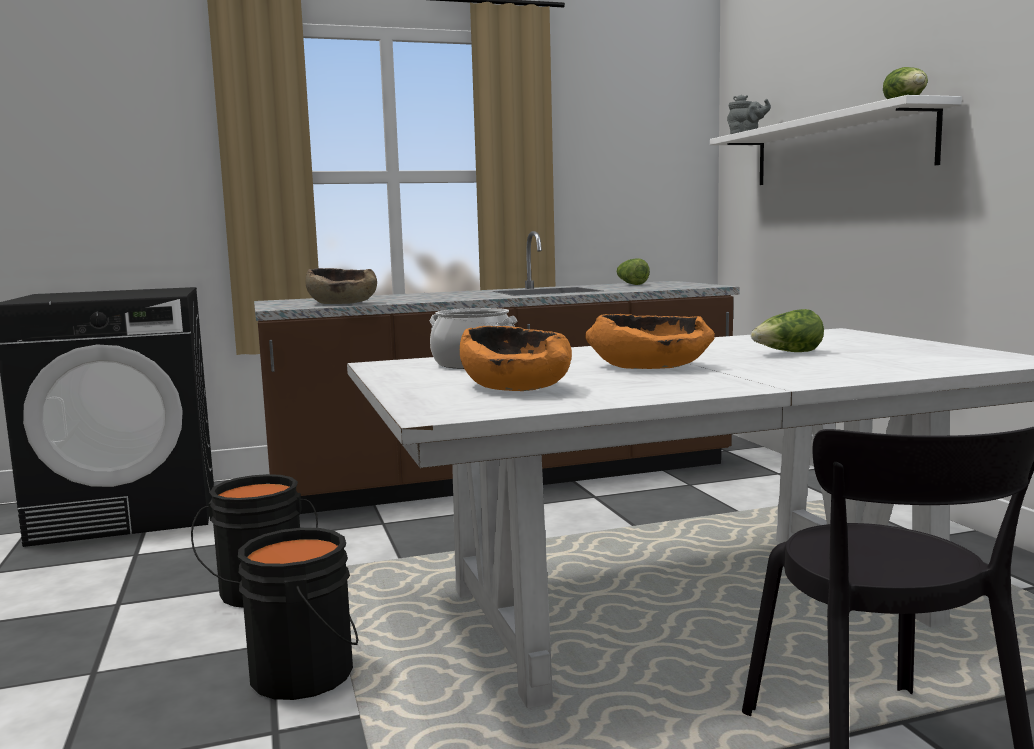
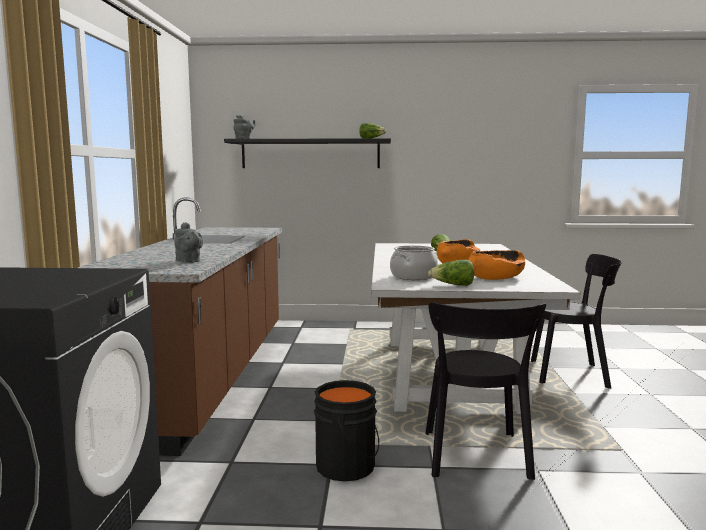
camera: 70 degrees left, 0 degrees up
black bucket [238,528,358,700] -> black chair [425,302,546,480]
brown bowl [305,268,377,304] -> grey teapot [174,222,203,262]
lettuce [616,258,650,285] -> lettuce moved to [428,260,474,286]
white shelf [710,95,962,185] -> black shelf [224,138,391,168]

